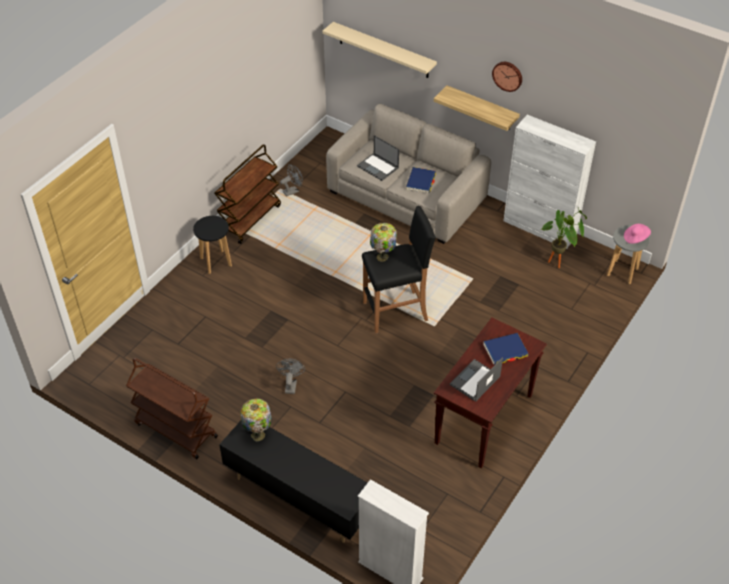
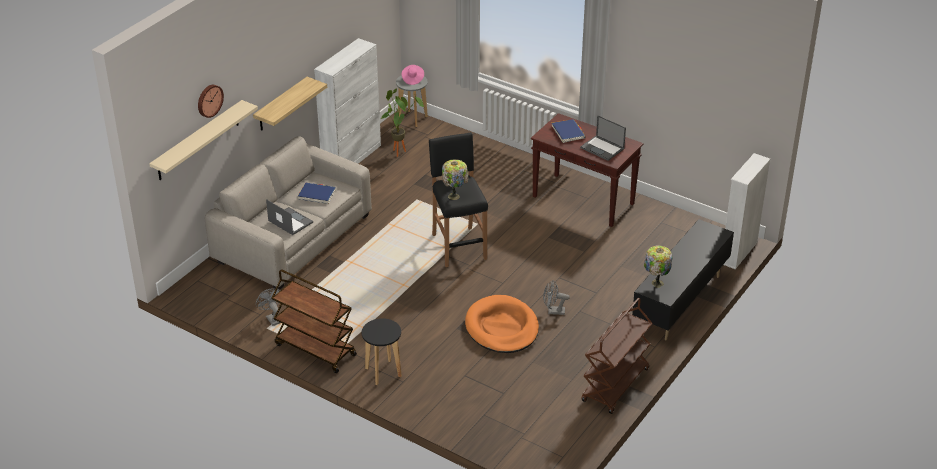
camera: 90 degrees left, 10 degrees down
laptop [357,135,399,181] -> laptop turned 90 degrees counterclockwise [266,199,313,235]
wall clock [492,62,522,92] -> wall clock moved to [198,85,224,118]
none -> orange dog bed [465,295,539,353]

